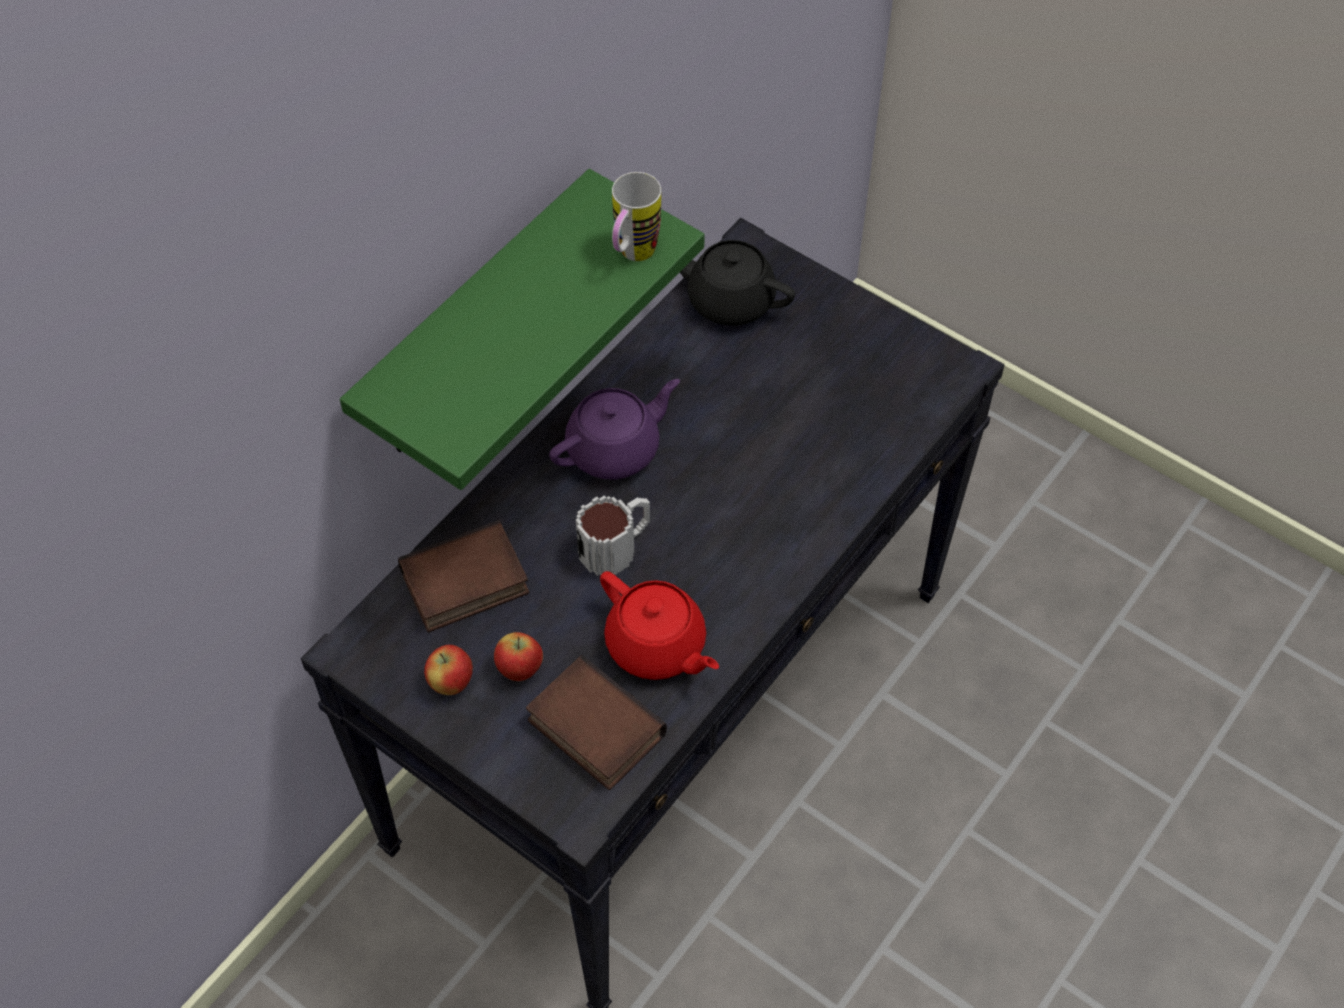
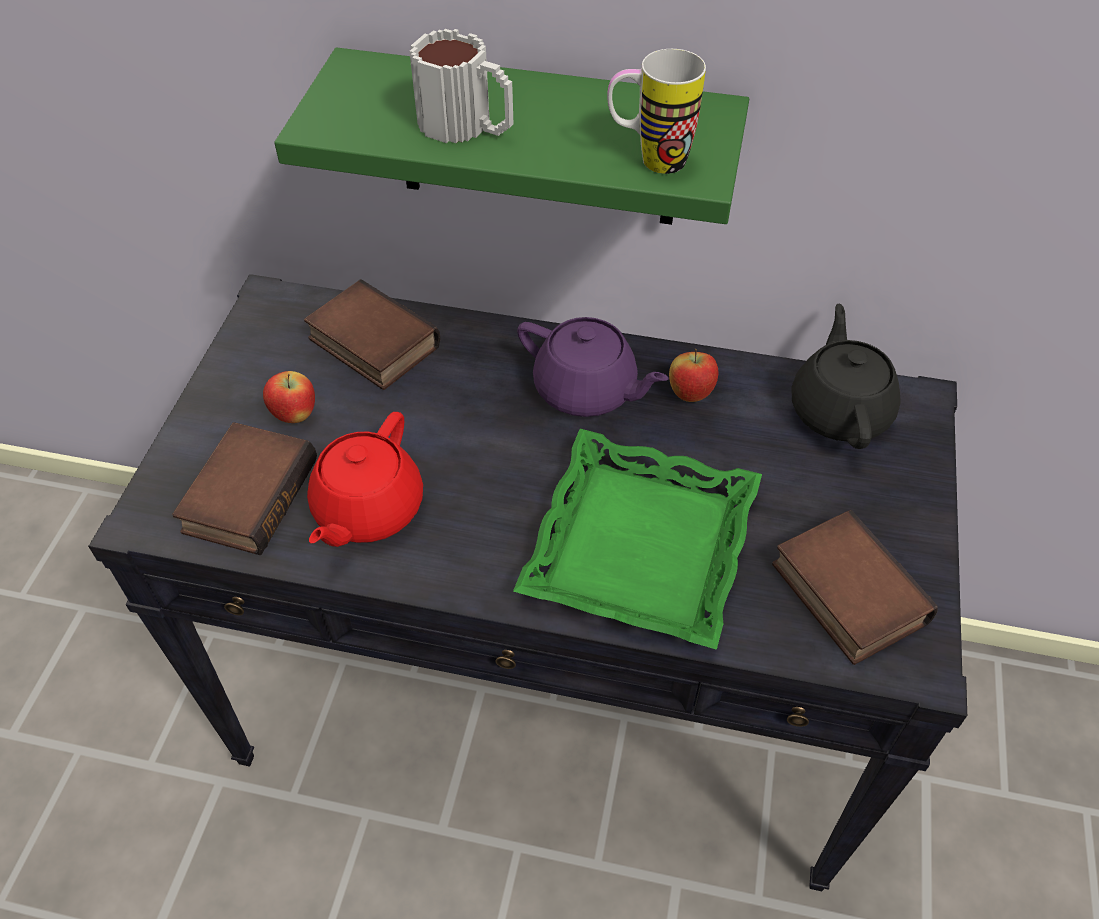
camera: 65 degrees right, 5 degrees down
apple [424,645,473,695] -> apple moved to [669,349,718,402]
mug [576,495,650,576] -> mug moved to [409,29,514,143]
none -> green tray [513,429,762,650]
none -> book [772,510,938,665]

